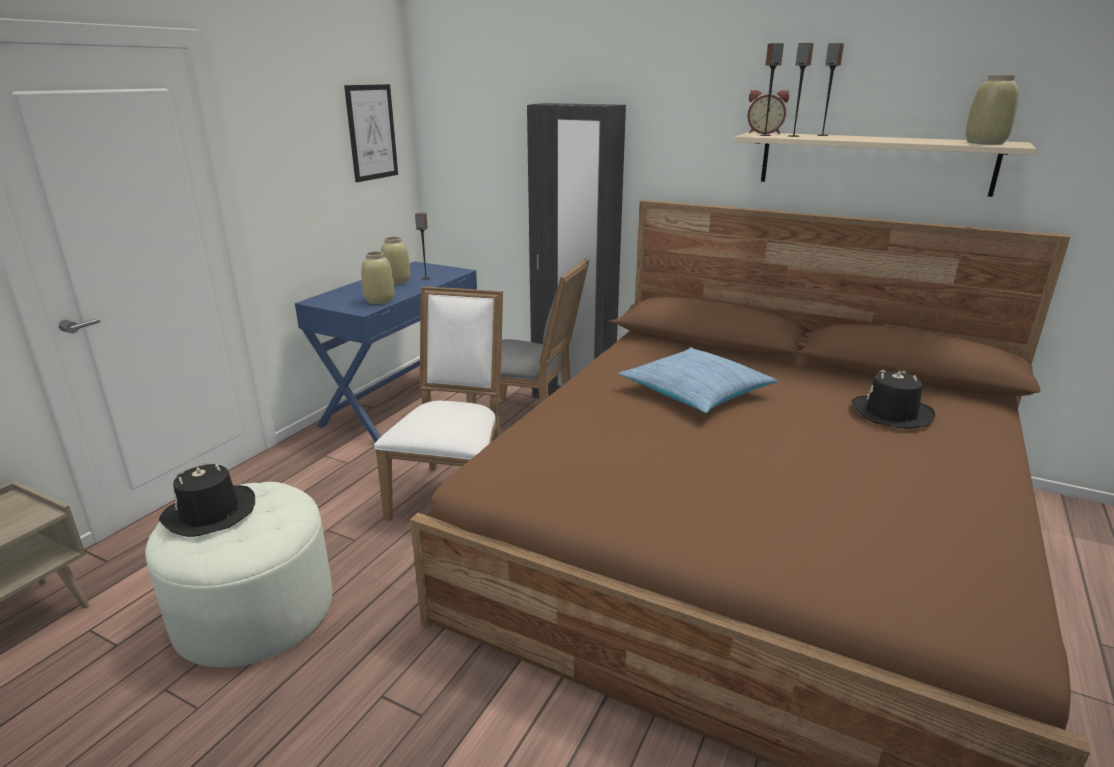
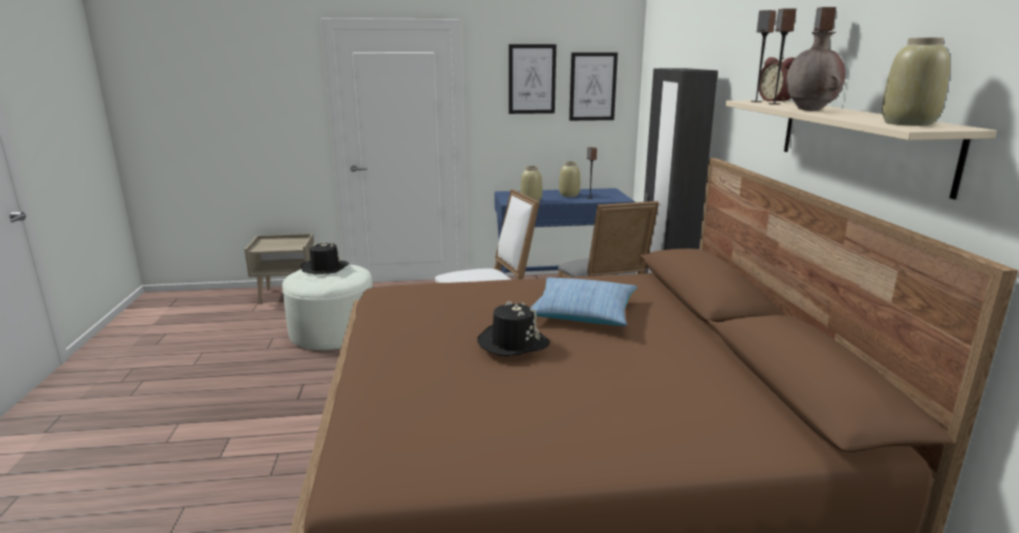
camera: 55 degrees right, 5 degrees down
black hat [851,370,935,429] -> black hat moved to [477,301,550,356]
none -> picture [509,44,556,114]
none -> brown vase [787,31,845,111]

